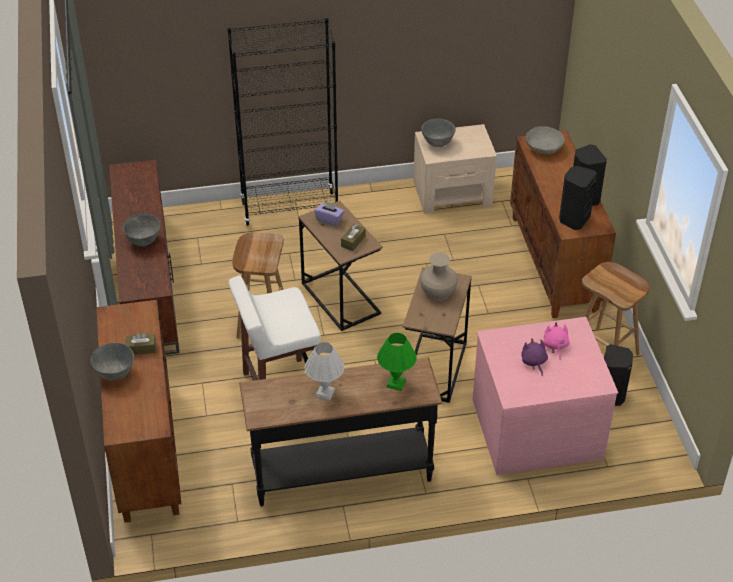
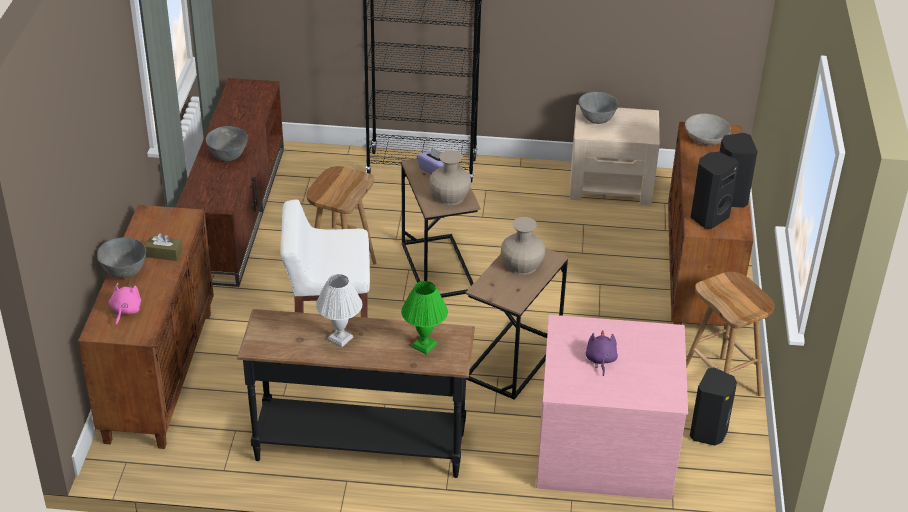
camera: 15 degrees right, 5 degrees down
brown tissue box [341,224,366,251] -> beige vase [429,150,471,205]
pink plush toy [543,322,570,359] -> pink plush toy moved to [109,281,141,326]

